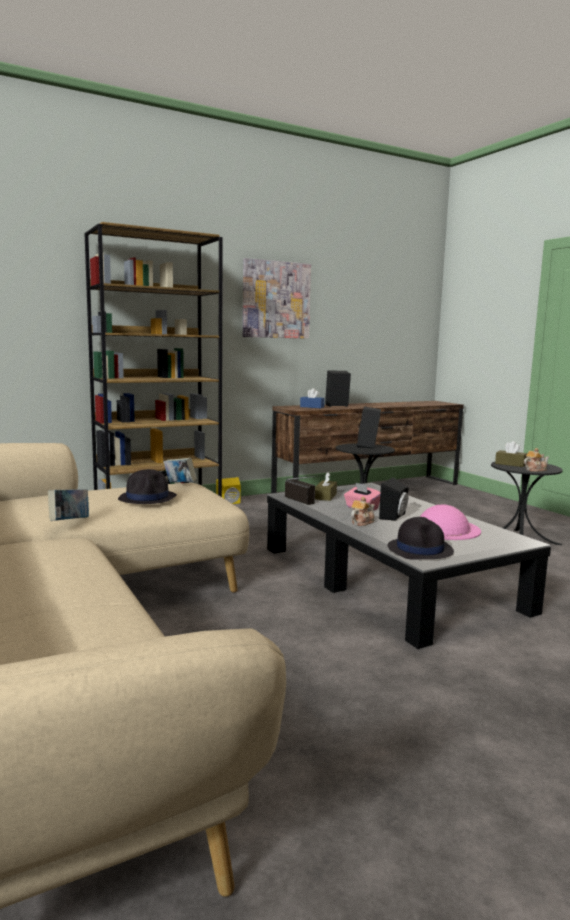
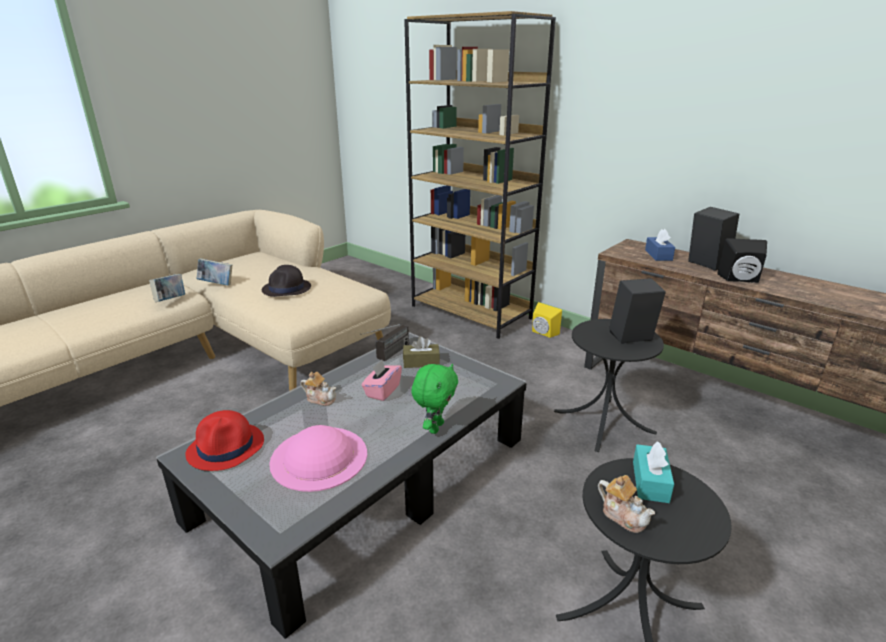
camera: 70 degrees right, 15 degrees up
book [164,458,197,482] -> book moved to [149,274,185,302]
picture [243,258,311,339] -> none
black speaker [379,478,409,521] -> black speaker moved to [717,238,767,283]
black hat [388,517,454,560] -> red hat [185,410,264,471]
brown tissue box [495,441,527,467] -> turquoise tissue box [633,441,674,503]
none -> green plush toy [411,364,458,434]

